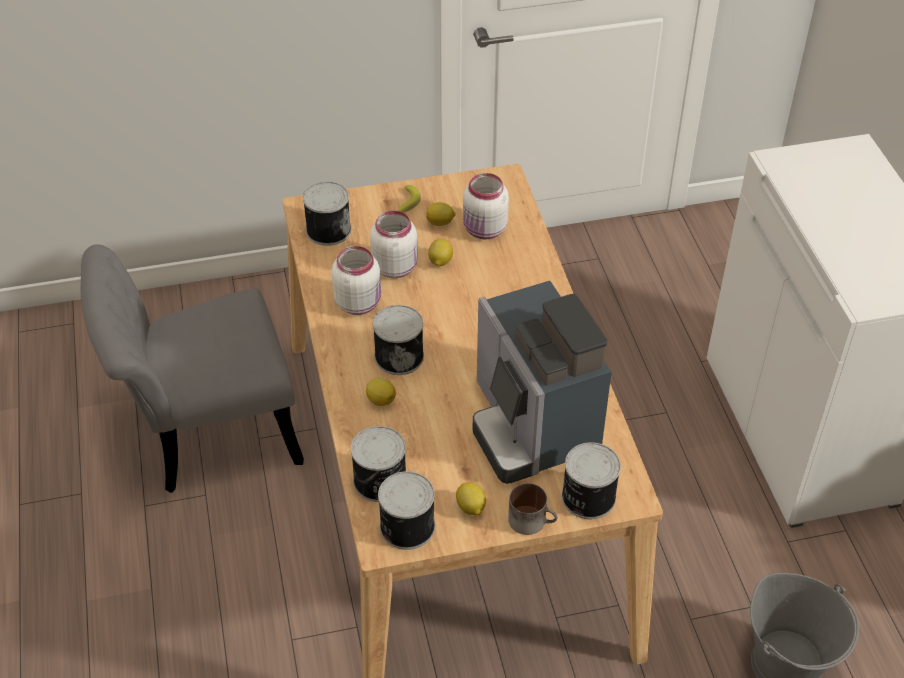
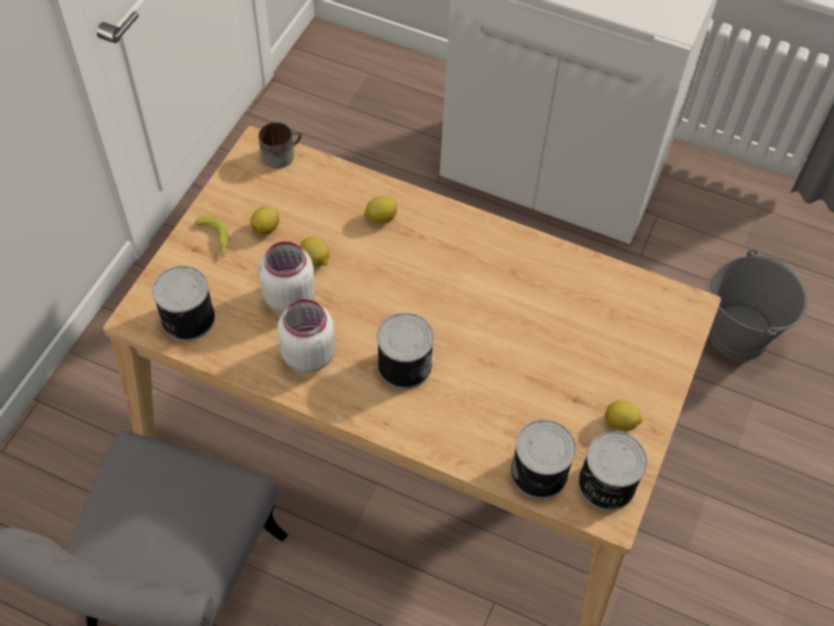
camera: 55 degrees left, 10 degrees up
lemon [366,378,396,406] -> lemon moved to [364,196,397,224]
white jar [463,173,509,239] -> none
coffee machine [473,281,612,484] -> none
mug [508,483,558,535] -> mug moved to [258,122,301,169]
can [562,442,621,519] -> none

